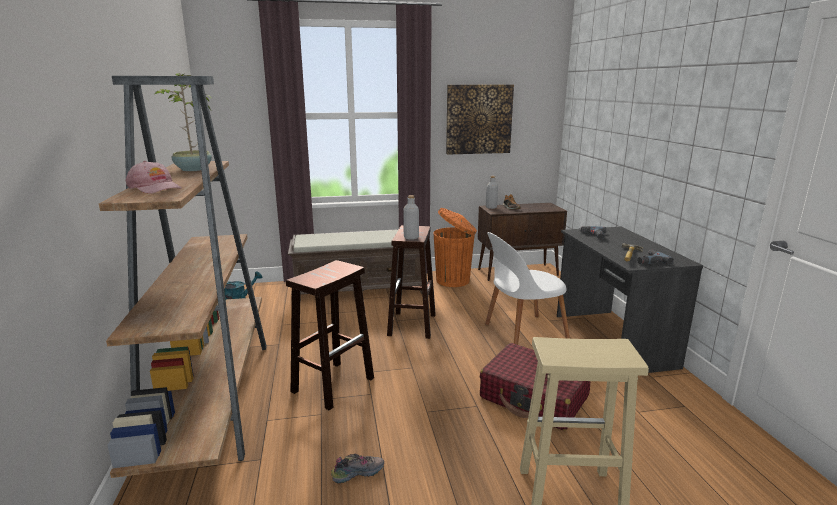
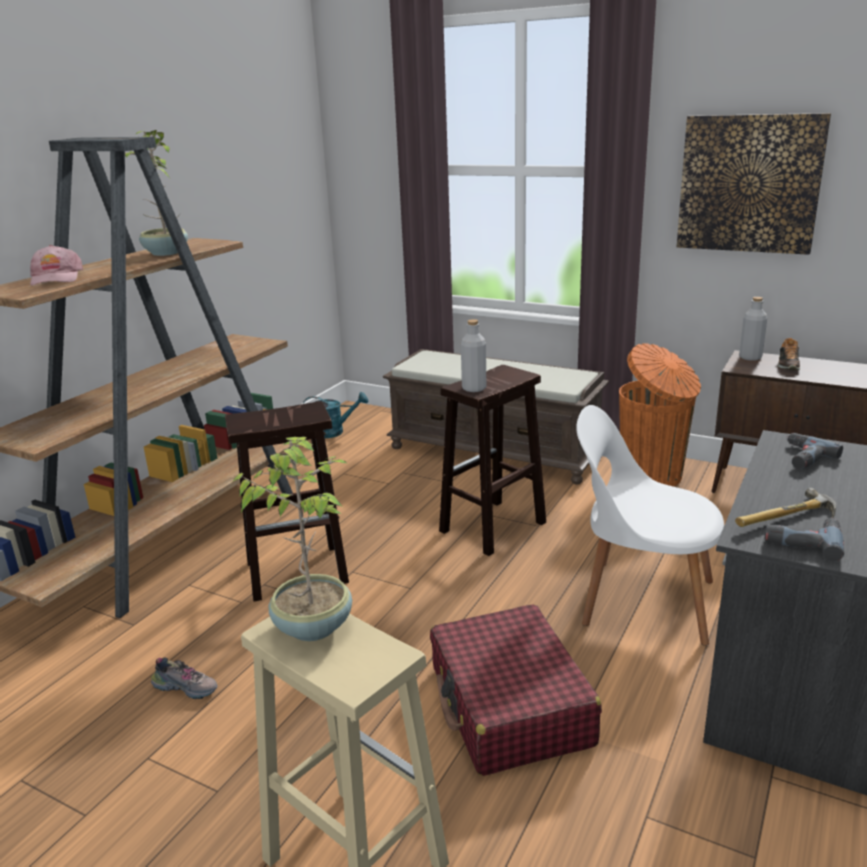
camera: 40 degrees right, 5 degrees up
none -> potted plant [232,437,352,641]

